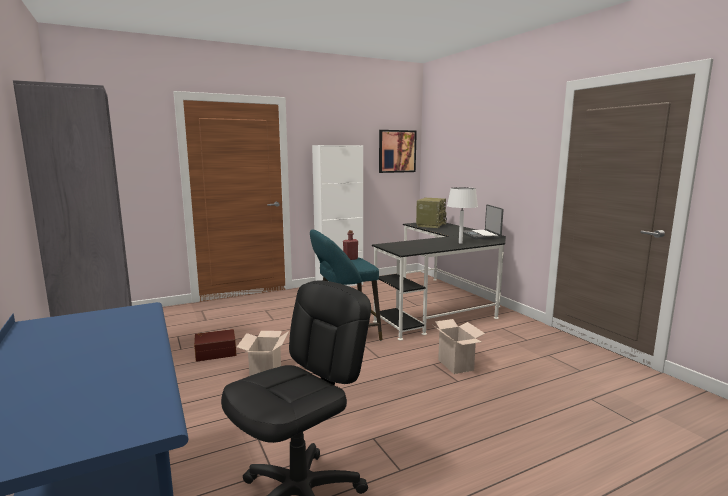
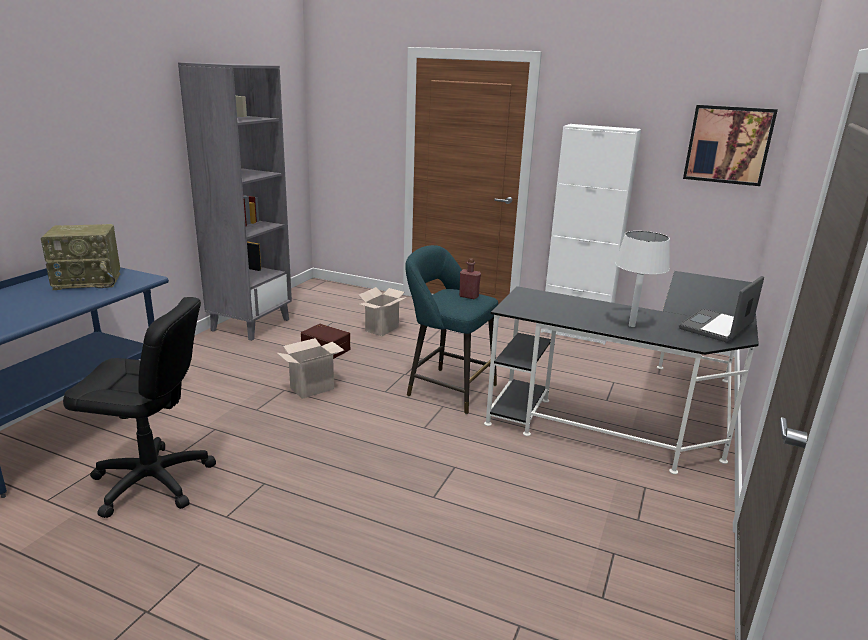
camera: 50 degrees right, 10 degrees up
radio [416,198,447,228] -> radio moved to [41,224,120,290]
cardboard box [433,319,485,374] -> cardboard box moved to [359,287,407,336]

